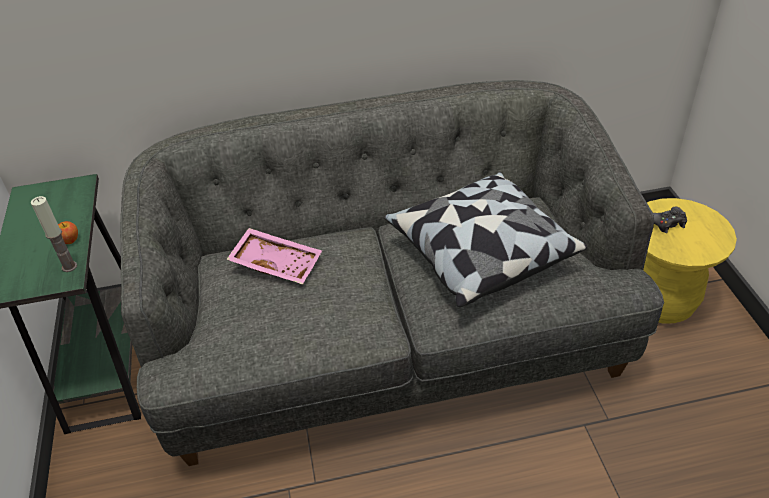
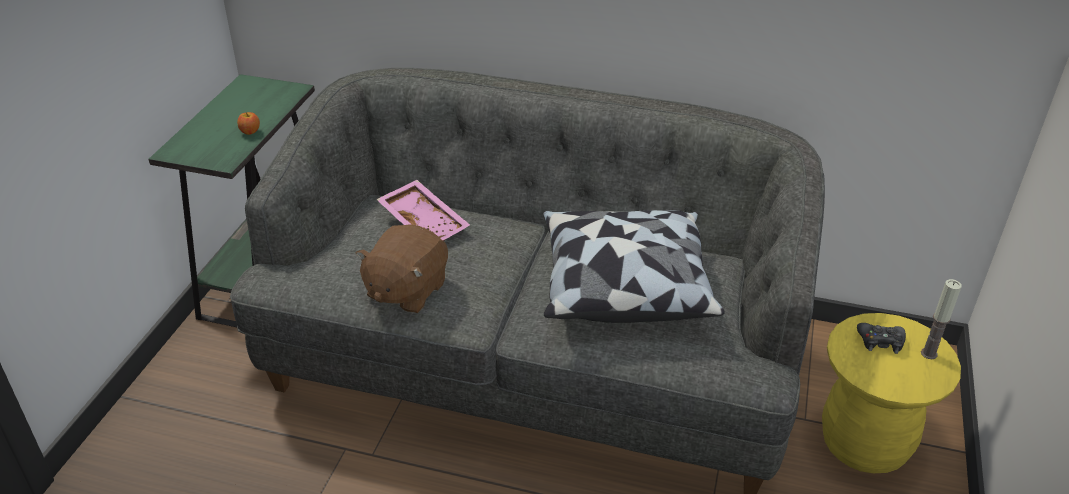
camera: 25 degrees right, 5 degrees down
candle [31,196,77,272] -> candle moved to [921,279,962,359]
none -> brown plush toy [356,224,448,314]

